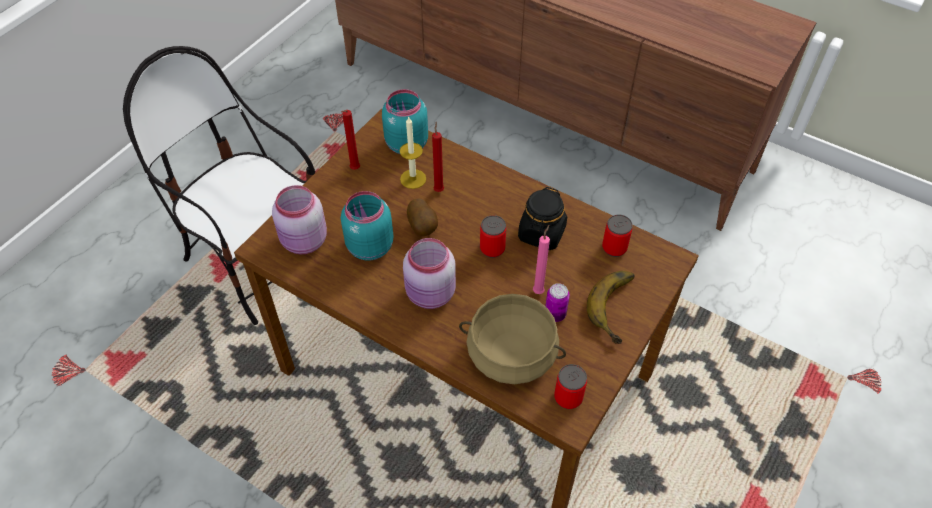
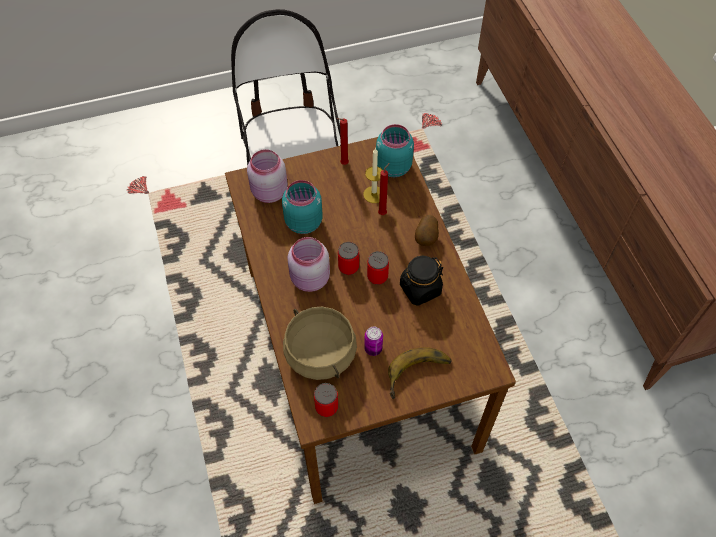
camera: 40 degrees right, 5 degrees up
potato [407,198,438,236] -> potato moved to [415,215,439,246]
pink candle [533,225,550,294] -> none
can [602,215,633,257] -> can moved to [338,242,359,275]

